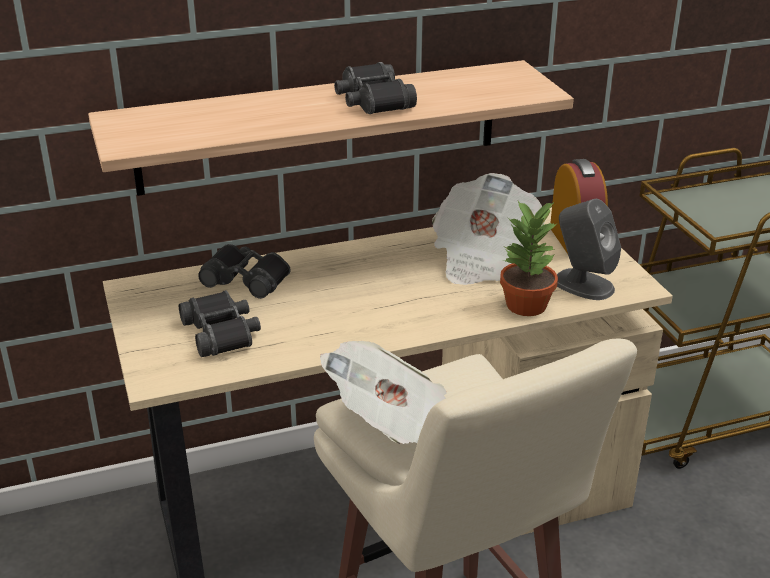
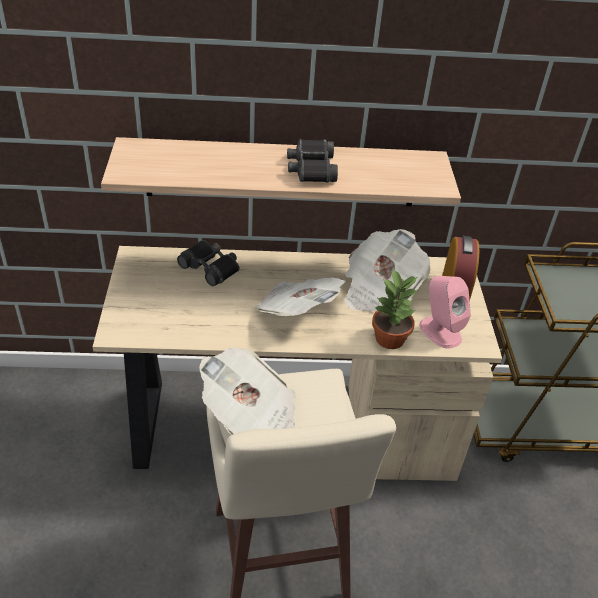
camera: 15 degrees right, 10 degrees up
black binoculars [179,290,261,357] -> none
grey speaker [557,199,621,300] -> pink speaker [419,276,471,349]
none -> newspaper [254,277,346,316]

